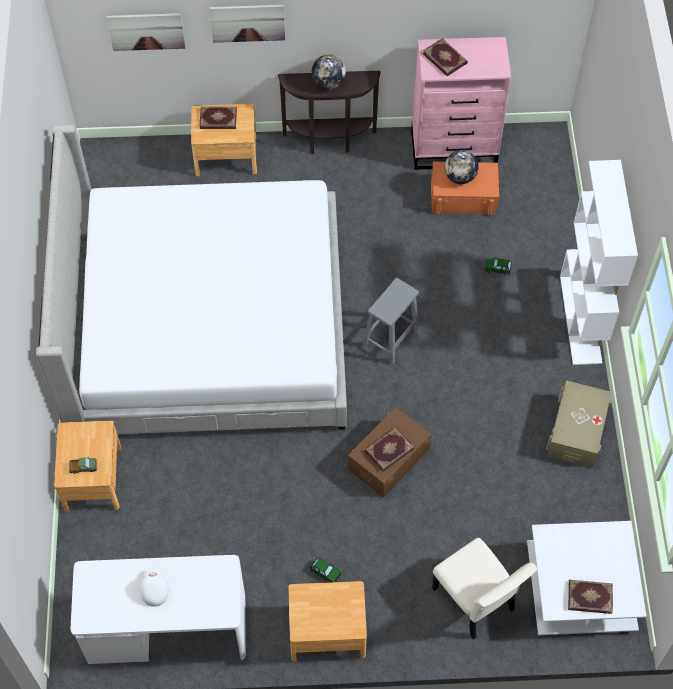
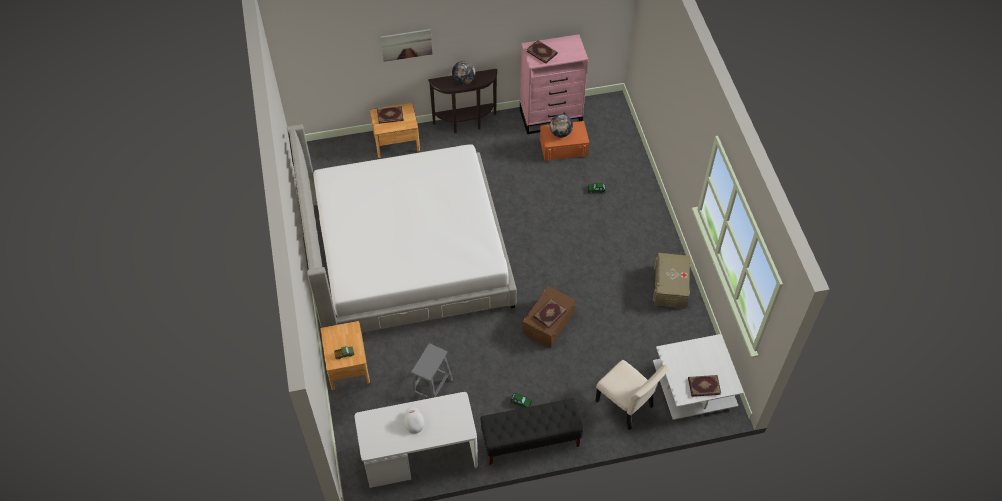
camera: 10 degrees left, 5 degrees down
picture [107,13,185,51] -> none
brown nightstand [288,581,367,662] -> black bench [480,398,583,465]
grey stool [362,278,420,365] -> grey stool moved to [411,343,453,399]
white bookcase [560,160,638,365] -> none

